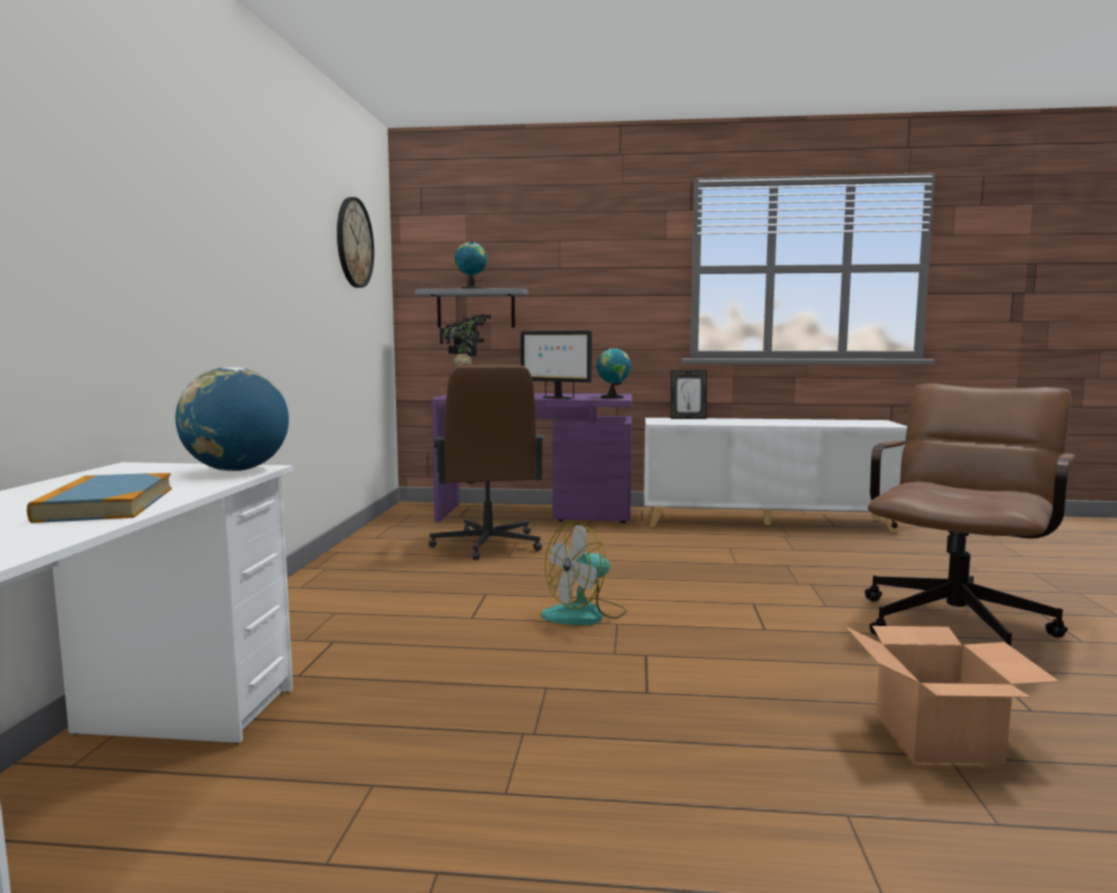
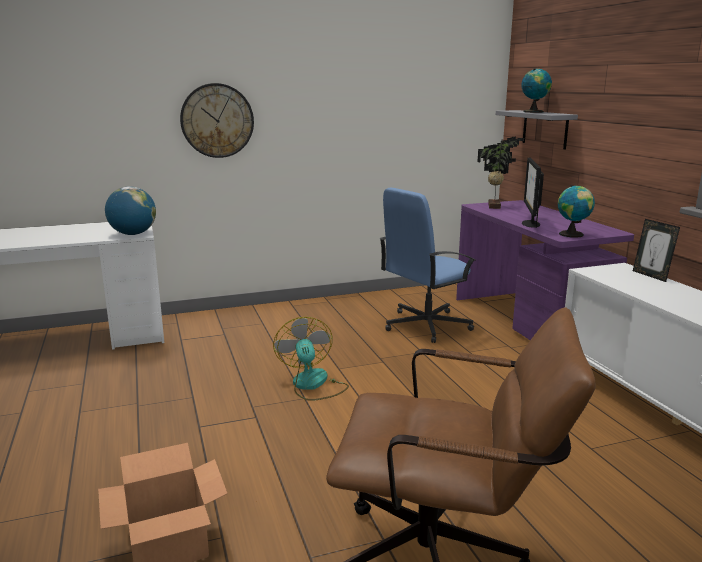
camera: 65 degrees right, 10 degrees up
book [27,473,172,523] -> none
wall clock [337,197,374,288] -> wall clock moved to [180,83,254,158]
brown office chair [428,365,544,560] -> blue office chair [379,187,476,343]
fan [541,522,627,625] -> fan turned 45 degrees clockwise [273,317,349,401]

